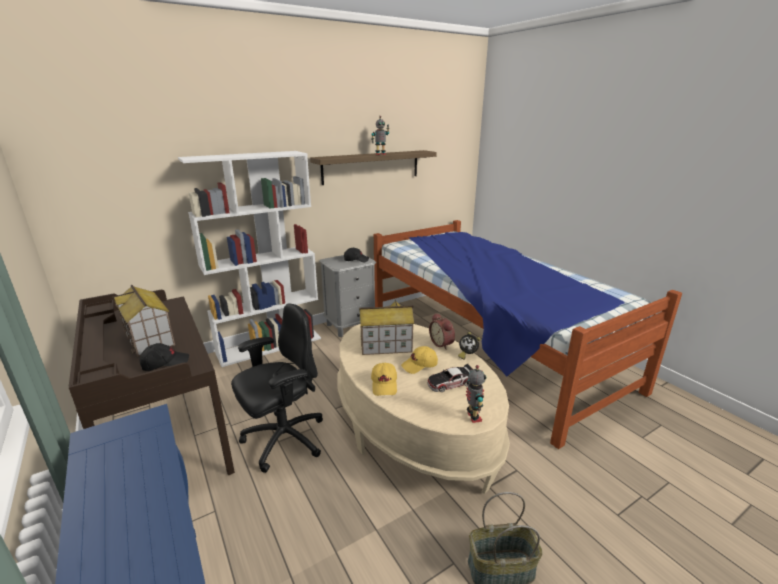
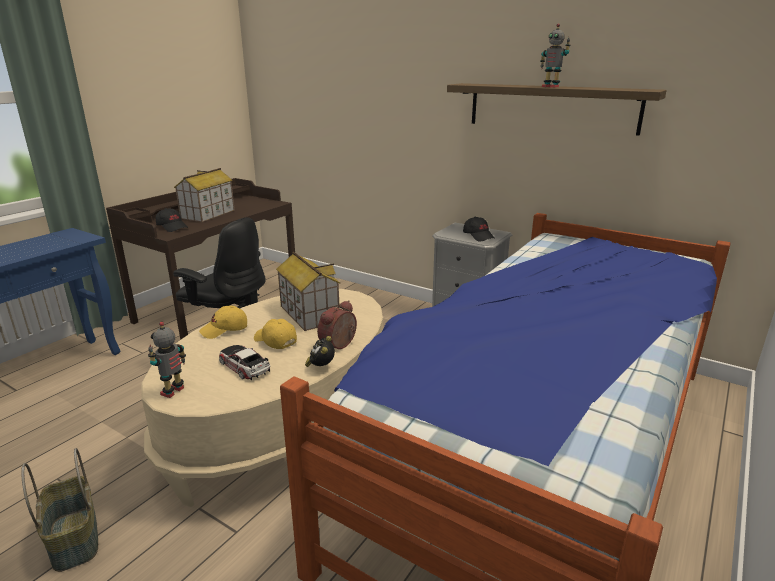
camera: 65 degrees right, 0 degrees up
white bookcase [178,151,321,367] -> none
toy robot [466,365,486,423] -> toy robot turned 150 degrees clockwise [148,322,186,398]

